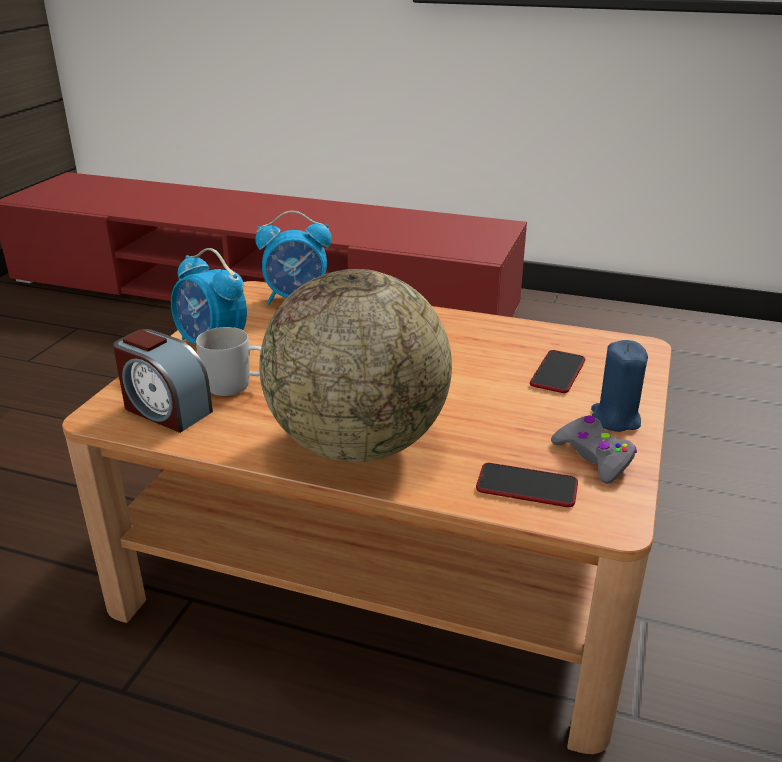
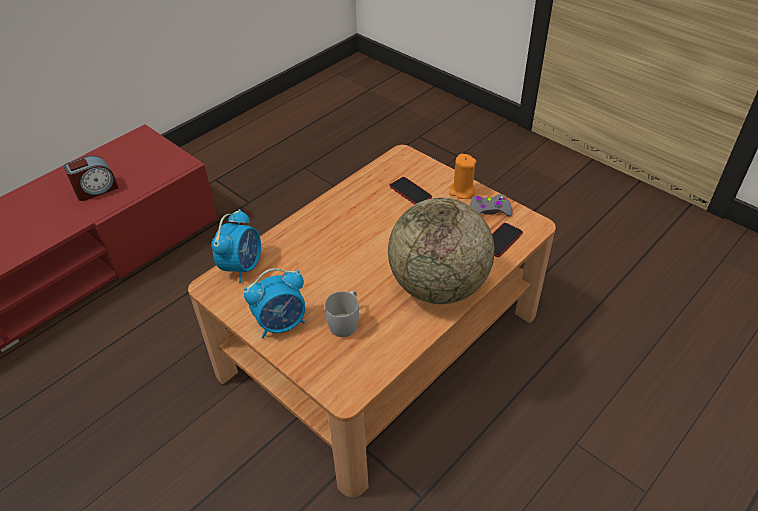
camera: 65 degrees left, 15 degrees up
alarm clock [113,329,213,433] -> alarm clock moved to [64,156,118,201]
blue candle [591,340,648,432] -> orange candle [449,154,477,199]

